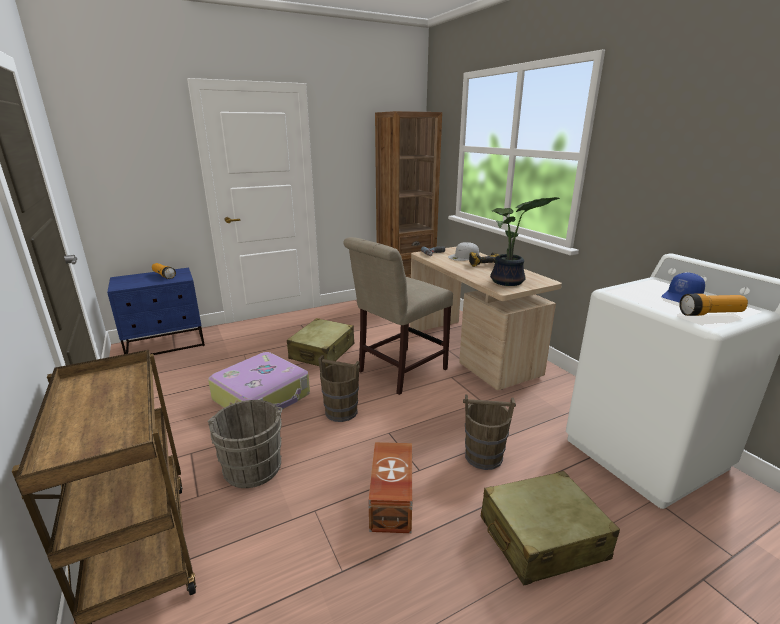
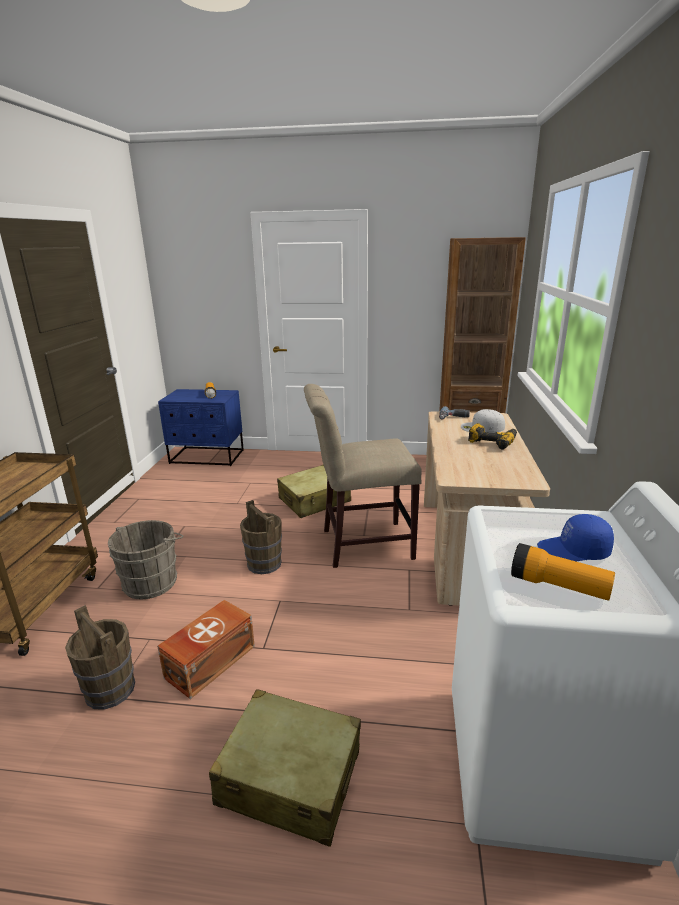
camera: 35 degrees right, 0 degrees up
suitcase [208,352,310,411] -> none
brown bucket [463,394,516,470] -> brown bucket moved to [65,605,135,710]
potted plant [490,197,560,286] -> none

